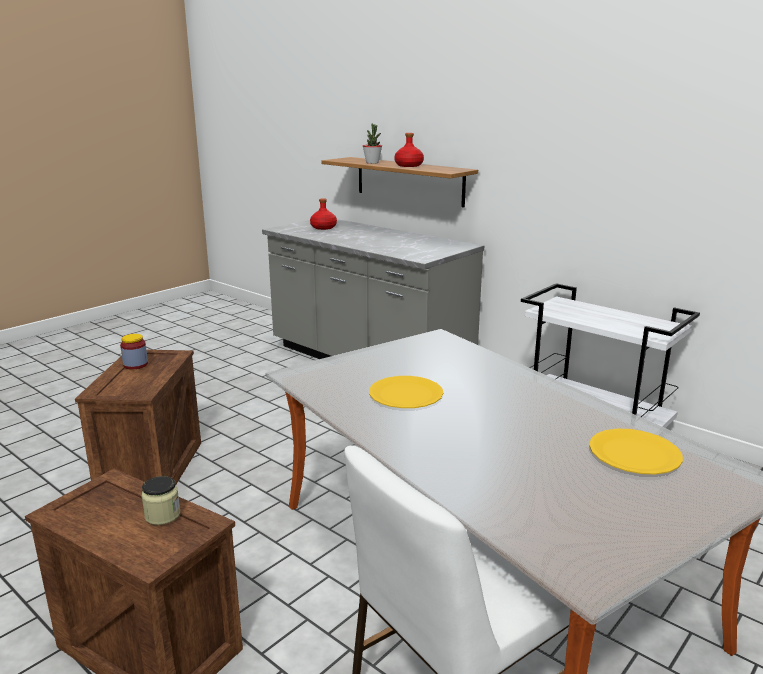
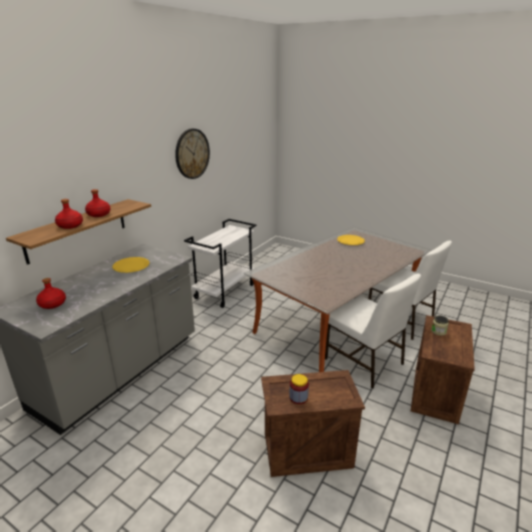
camera: 100 degrees left, 5 degrees up
potted plant [363,123,382,164] -> red bottle [55,199,83,229]
yellow plate [369,376,444,408] -> yellow plate moved to [112,257,150,273]
none -> wall clock [175,129,210,179]
none -> white chair [325,274,421,389]

